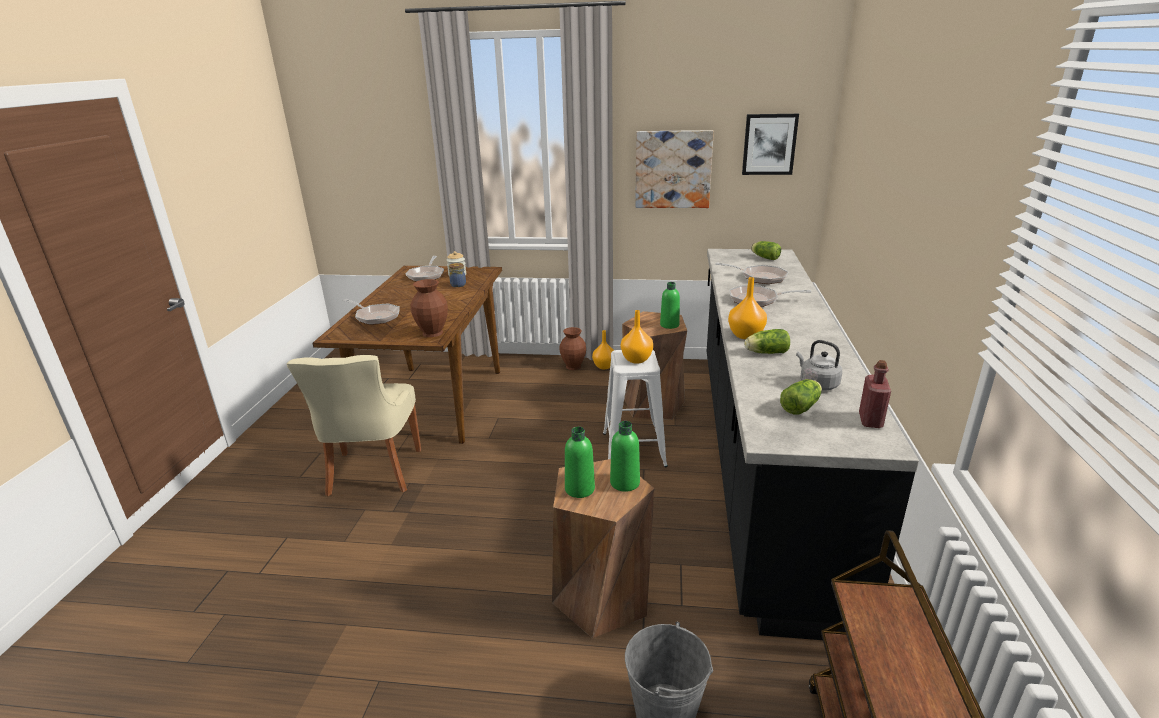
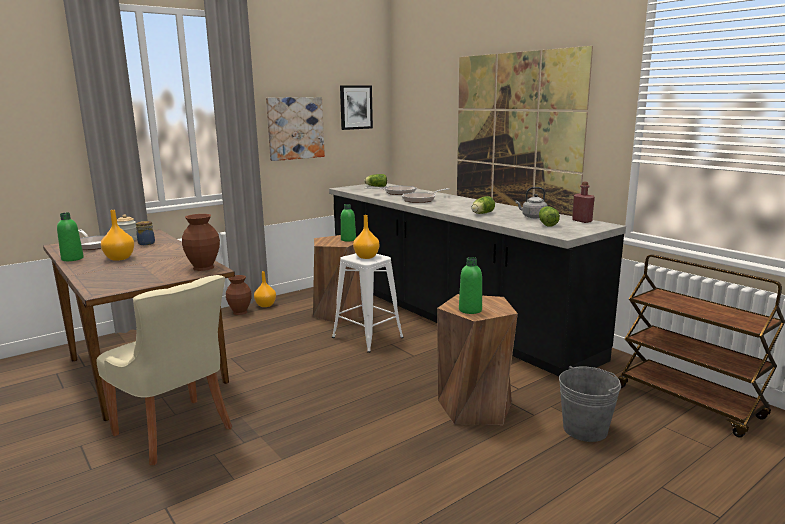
camera: 45 degrees left, 10 degrees down
frying pan [342,299,400,325] -> none
green bottle [610,421,640,492] -> green bottle moved to [57,213,84,261]
orange vase [728,277,767,339] -> orange vase moved to [101,210,134,261]
none -> picture [457,46,593,216]

